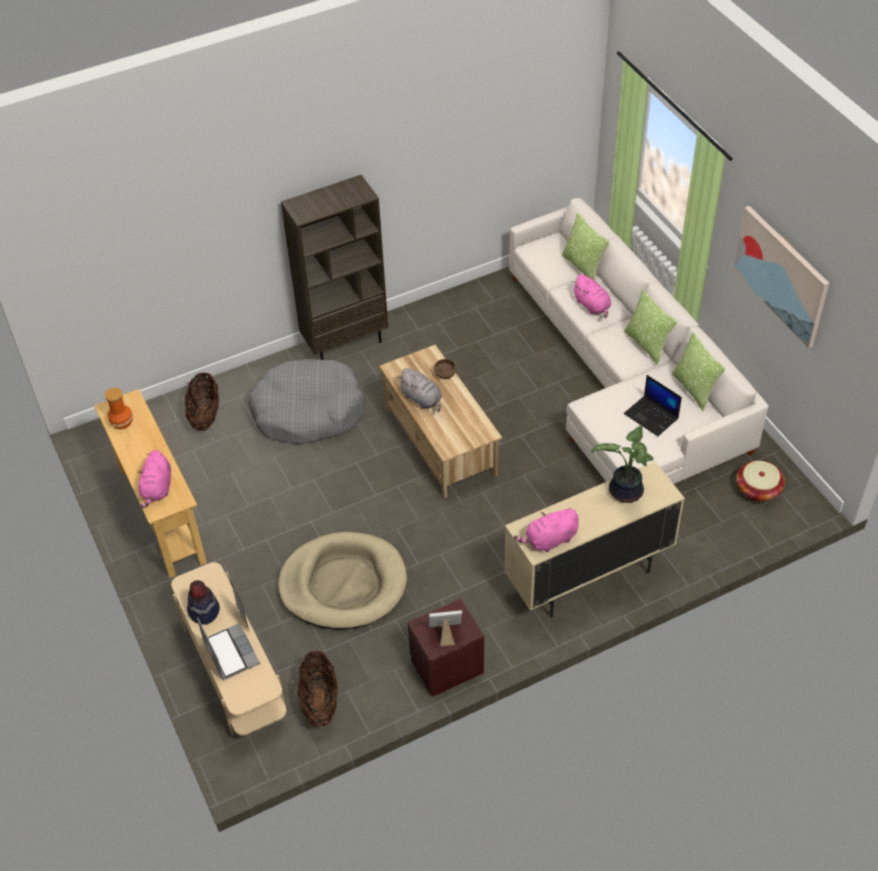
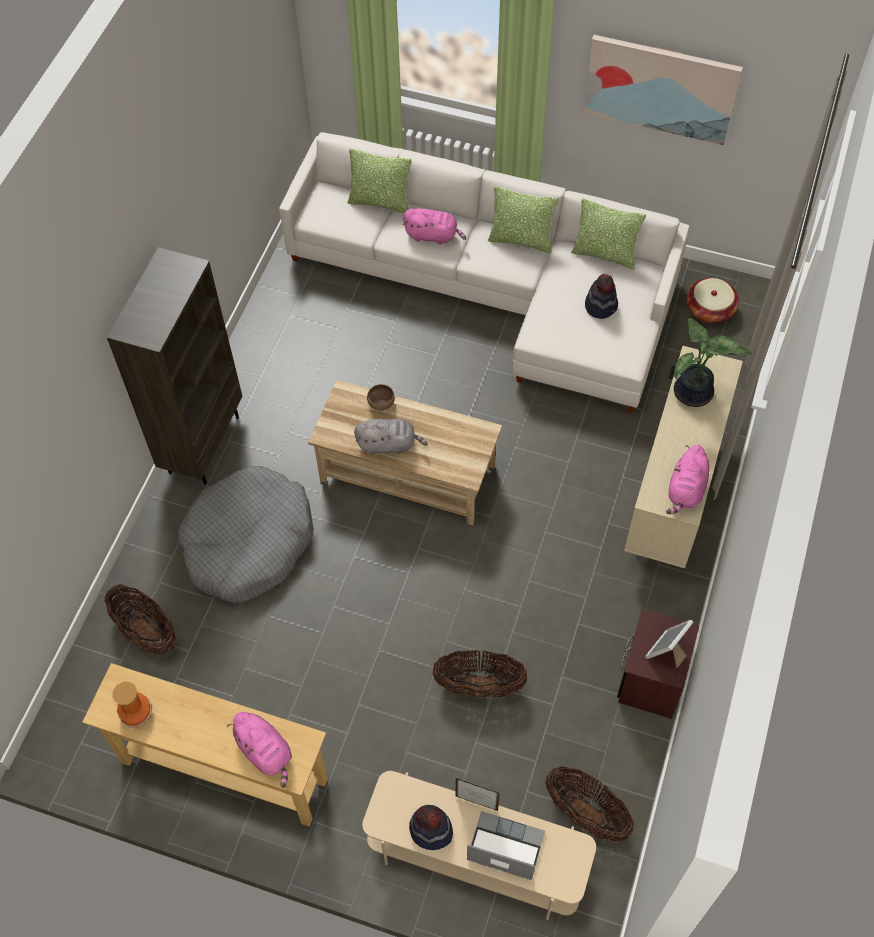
camera: 45 degrees left, 10 degrees up
beige dog bed [278,532,407,629] -> basket [432,650,527,698]
laptop [624,375,682,436] -> hat [585,274,618,319]

